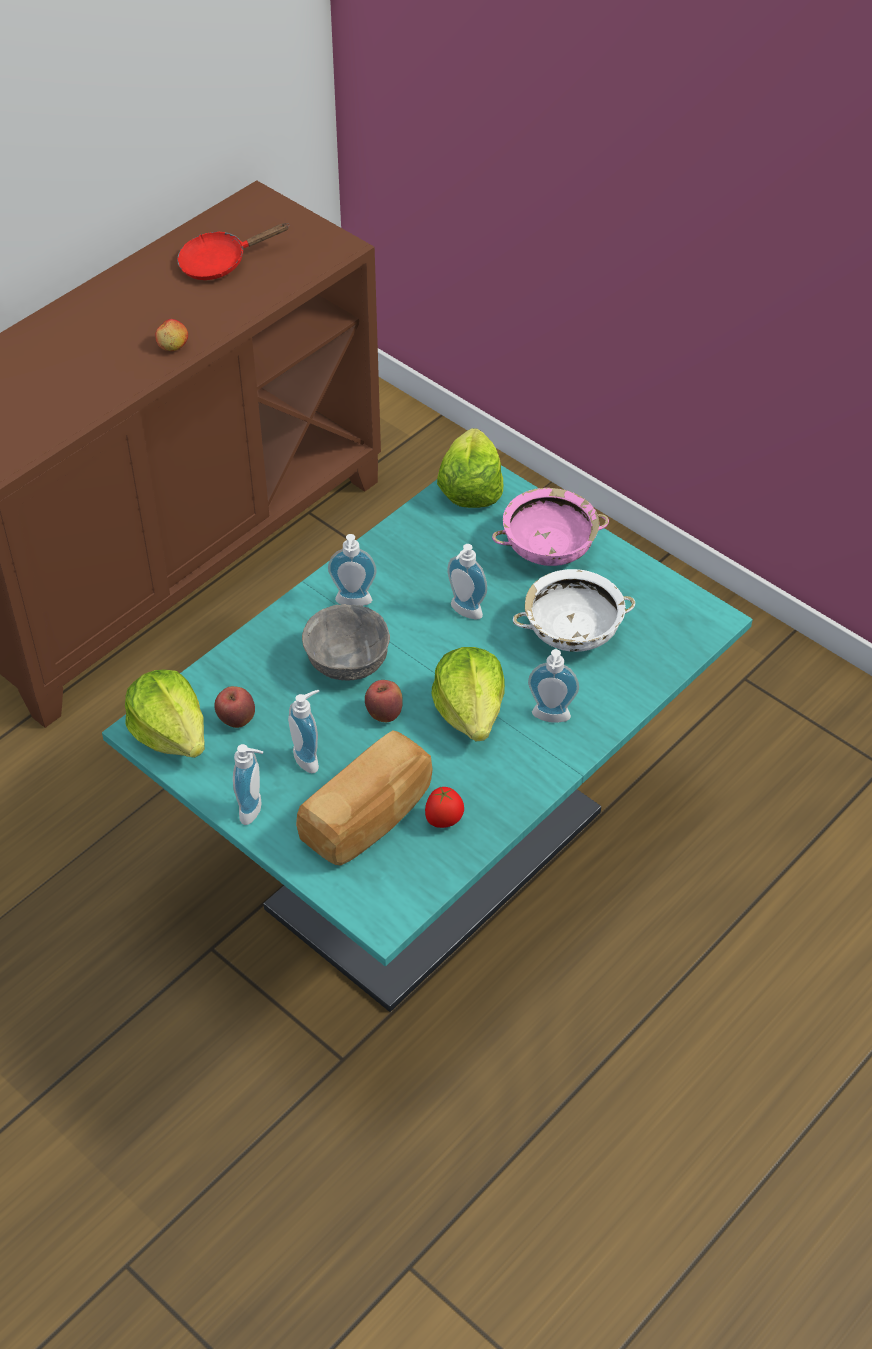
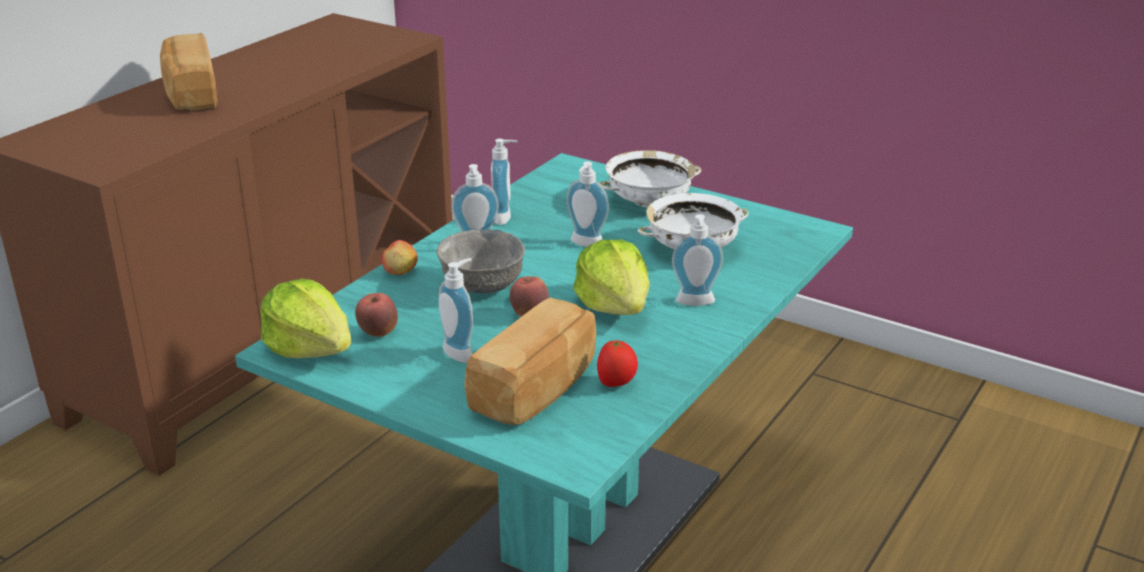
camera: 10 degrees left, 20 degrees down
apple [155,319,188,351] -> apple moved to [382,240,418,275]
red frying pan [177,223,288,280] -> none
soap dispenser [233,744,263,825] -> soap dispenser moved to [491,139,517,225]
lettuce [437,428,503,508] -> none
pink bowl [492,488,609,566] -> white bowl [599,150,701,208]
none -> bread [160,33,217,111]

